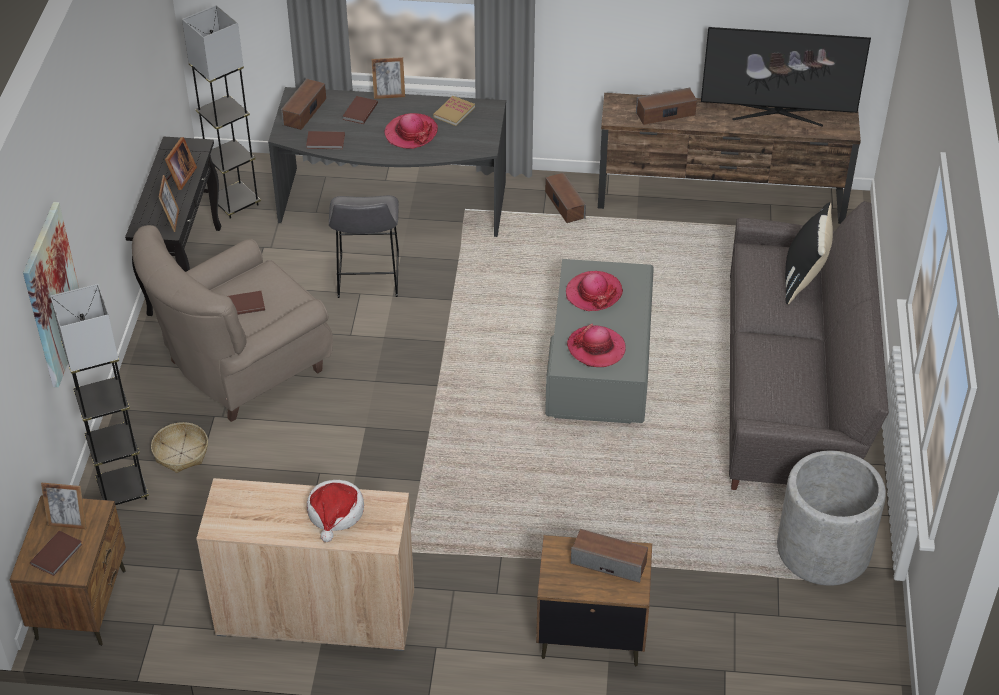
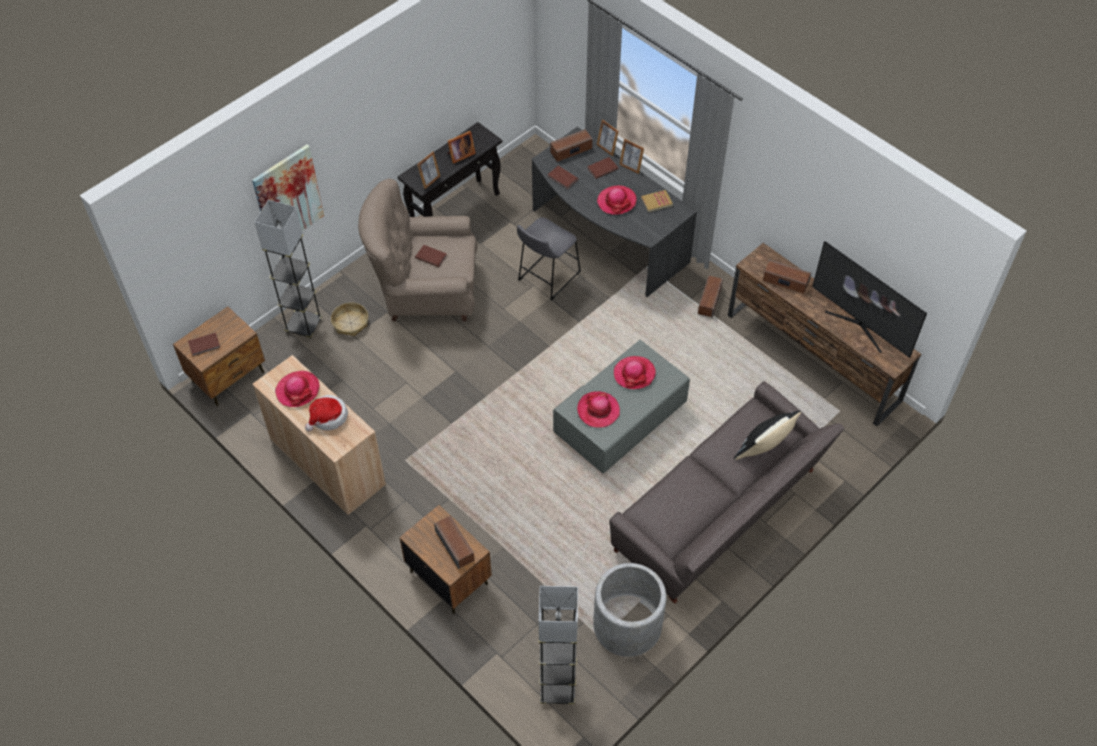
camera: 40 degrees right, 10 degrees up
picture frame [41,483,87,529] -> picture frame moved to [597,119,619,156]
grey floor lamp [182,5,261,219] -> grey floor lamp moved to [539,586,578,704]
none -> hat [275,371,320,407]

